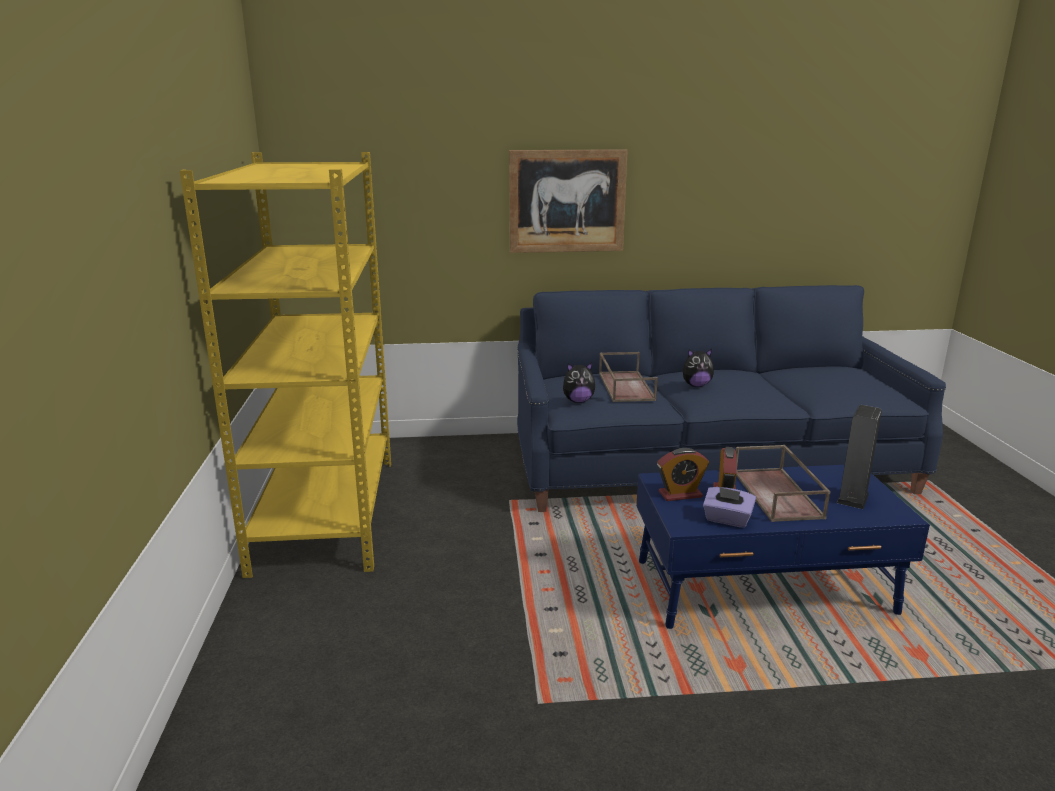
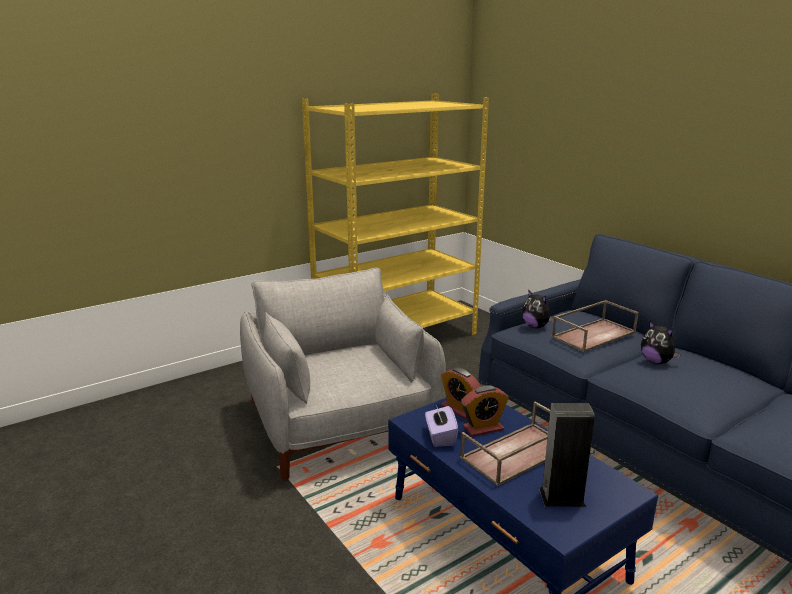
camera: 60 degrees right, 0 degrees up
picture [509,149,628,253] -> none
none -> grey armchair [240,268,446,481]

